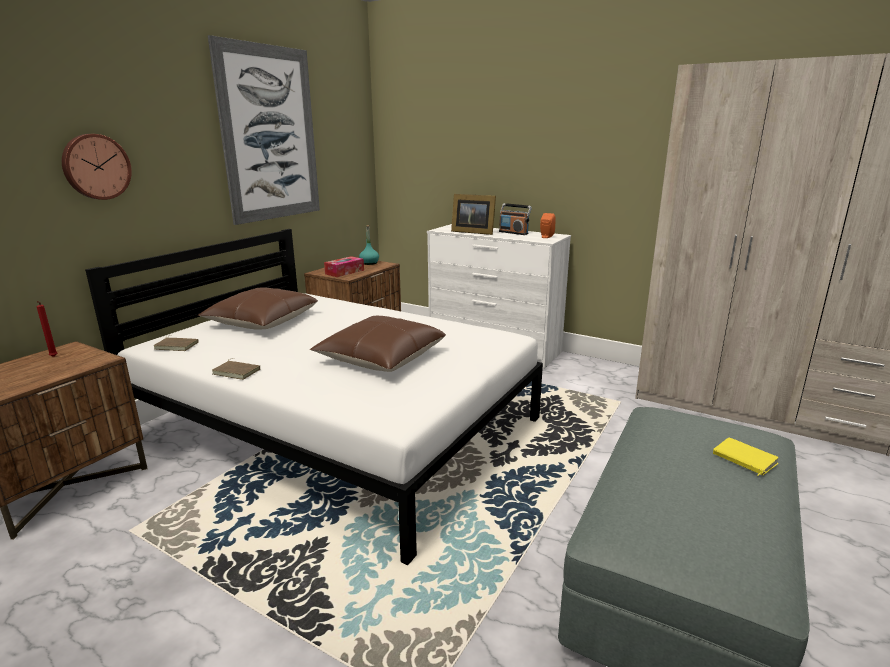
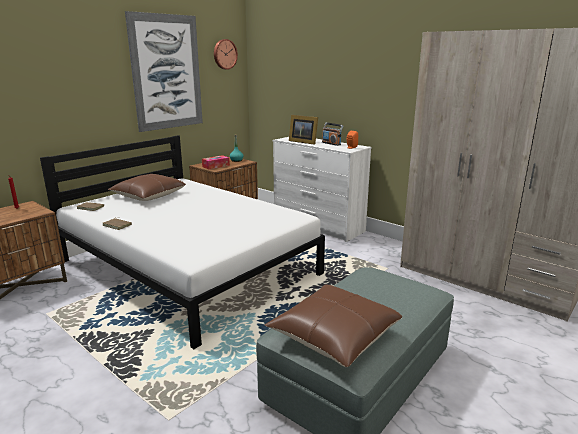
camera: 10 degrees right, 0 degrees up
wall clock [62,134,132,200] -> wall clock moved to [214,39,238,70]
brown pillow [310,316,446,372] -> brown pillow moved to [264,285,402,367]
yellow book [713,438,779,476] -> none

